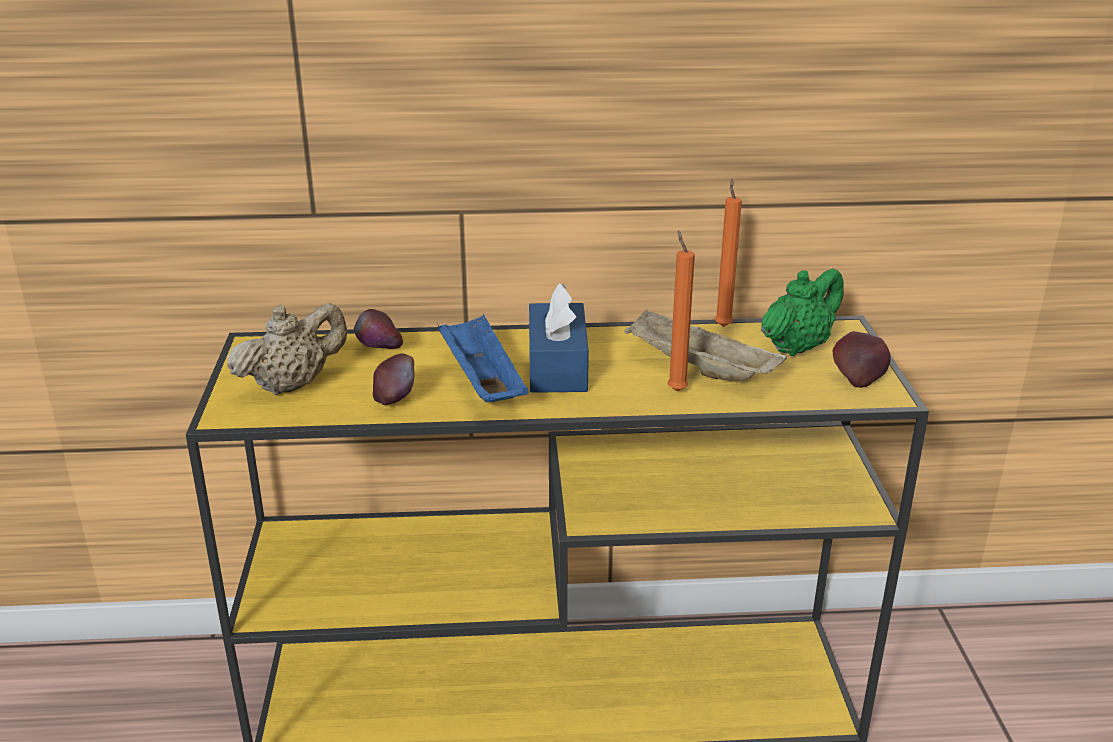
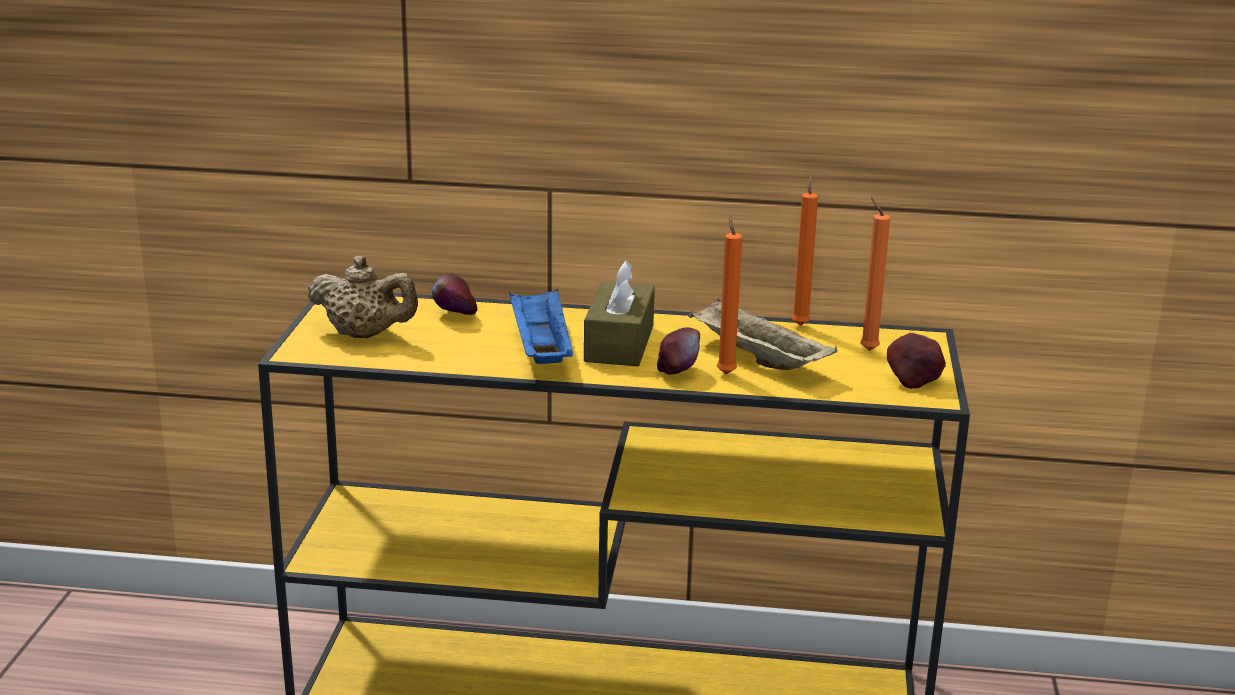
camera: 10 degrees right, 5 degrees down
beige teapot [227,303,347,395] -> beige teapot turned 45 degrees clockwise [307,256,418,338]
apple [373,354,415,405] -> apple moved to [657,327,700,374]
blue tissue box [529,283,589,393] -> brown tissue box [584,261,655,366]
green teapot [761,268,844,356] -> orange candle [860,196,890,351]

